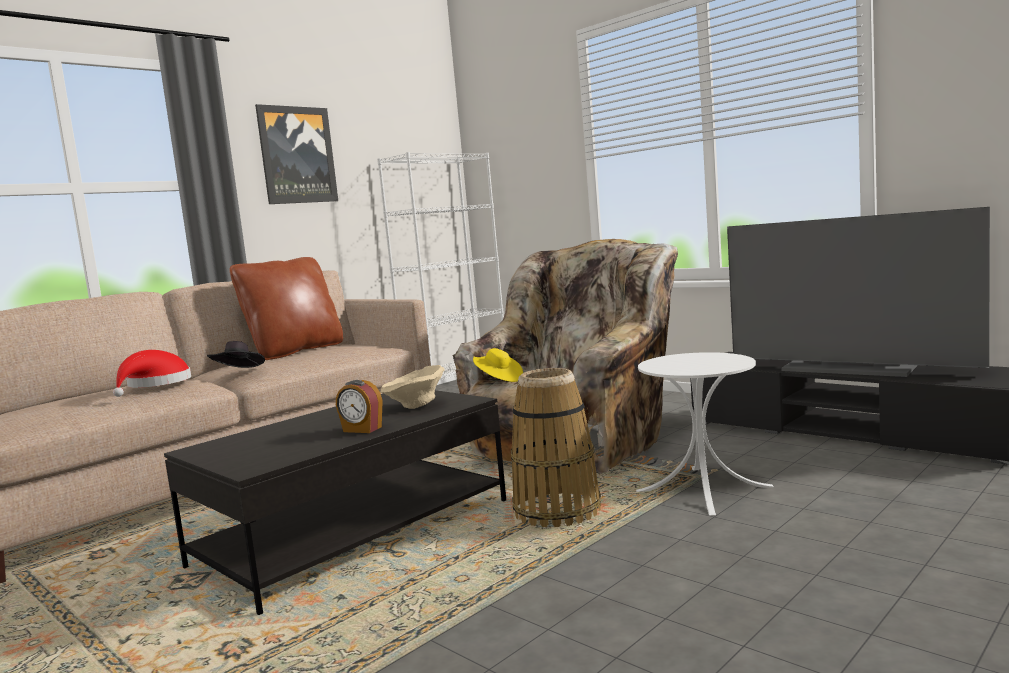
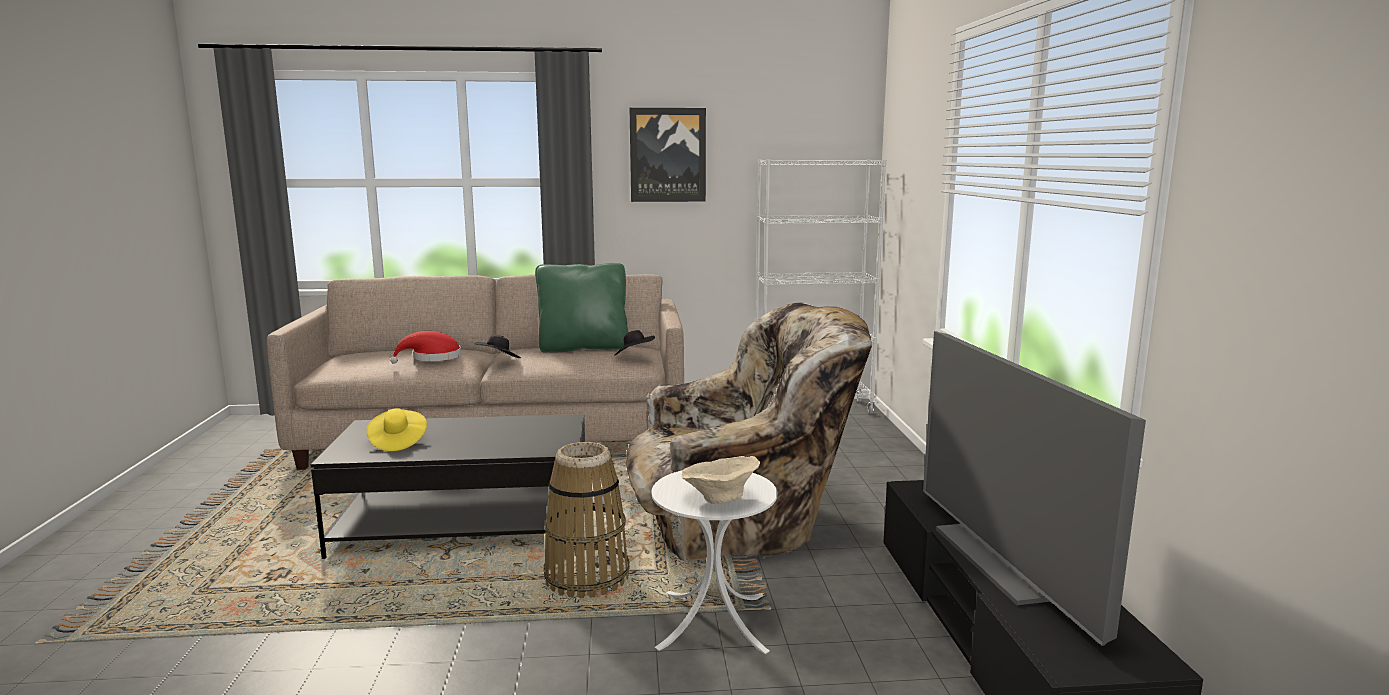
camera: 40 degrees right, 5 degrees up
brown pillow [229,257,343,360] -> green pillow [535,263,629,353]
alarm clock [336,380,383,433] -> none
beige bowl [380,365,444,409] -> beige bowl moved to [681,456,761,504]
yellow hat [473,348,523,382] -> yellow hat moved to [366,408,427,451]
none -> black hat [614,330,655,356]

